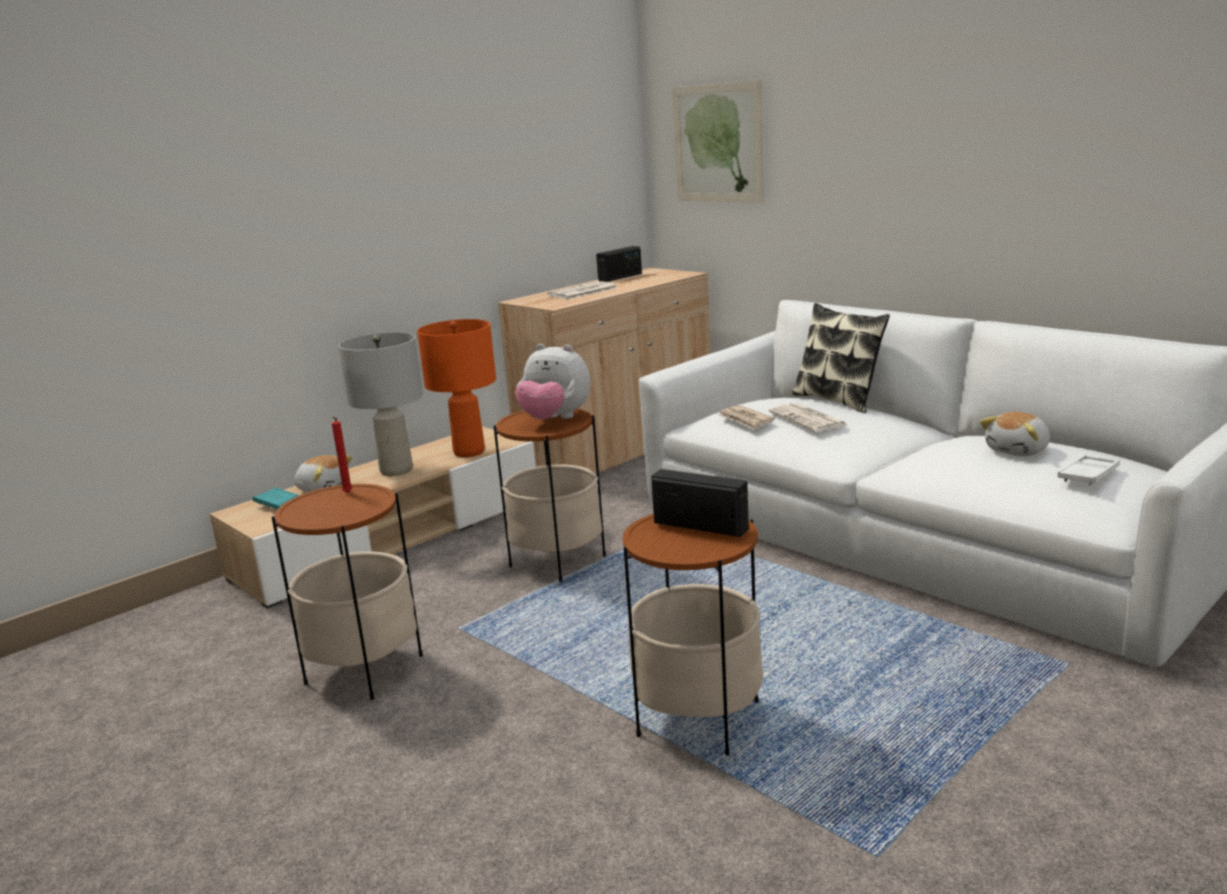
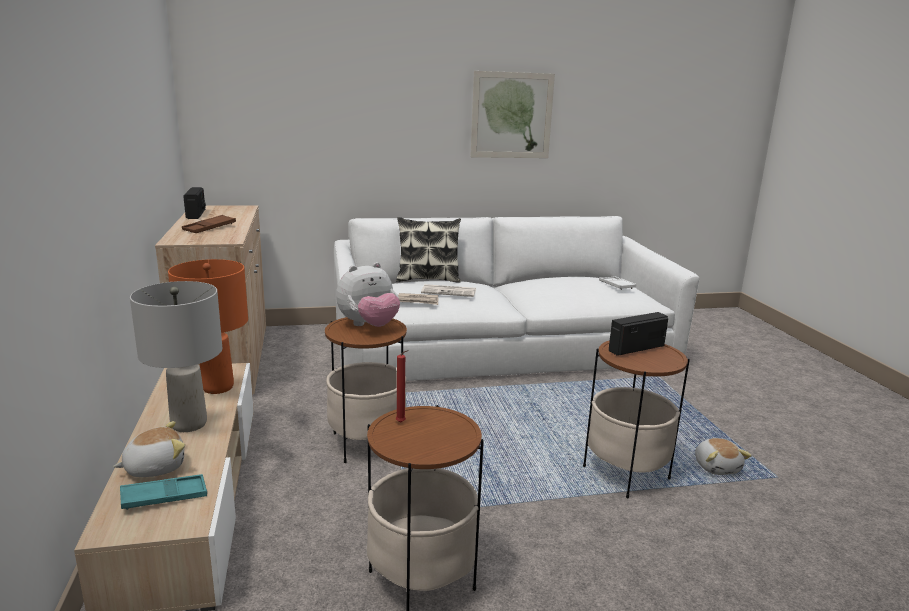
camera: 60 degrees left, 0 degrees up
newspaper [547,281,617,299] -> brown tray [182,215,236,233]
picture [672,80,764,203] -> picture moved to [470,71,555,158]
plush toy [980,412,1050,456] -> plush toy moved to [695,438,752,475]

